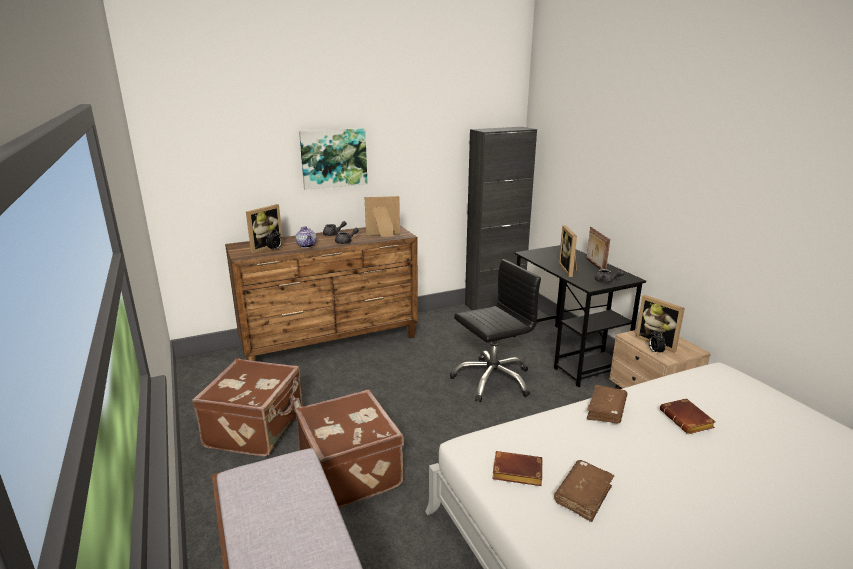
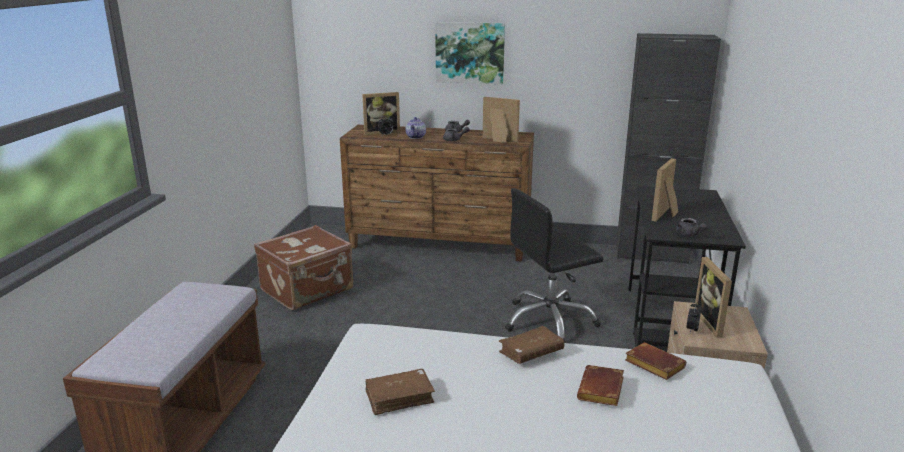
camera: 35 degrees right, 0 degrees up
brown suitcase [295,390,404,508] -> none
black office chair [450,259,541,402] -> black office chair turned 150 degrees clockwise [505,188,604,343]
brown book [492,451,542,486] -> brown book moved to [625,342,686,380]
picture frame [587,227,610,269] -> none

